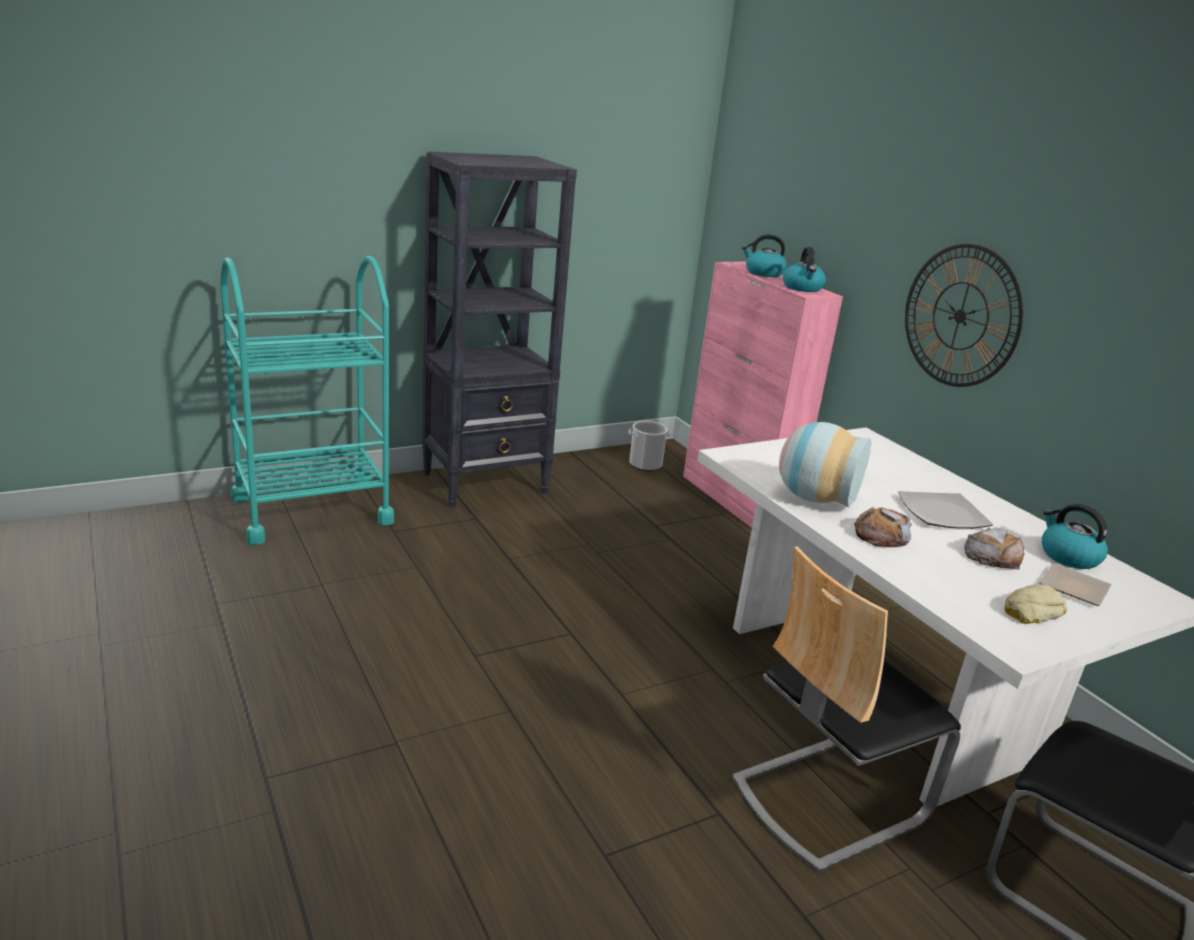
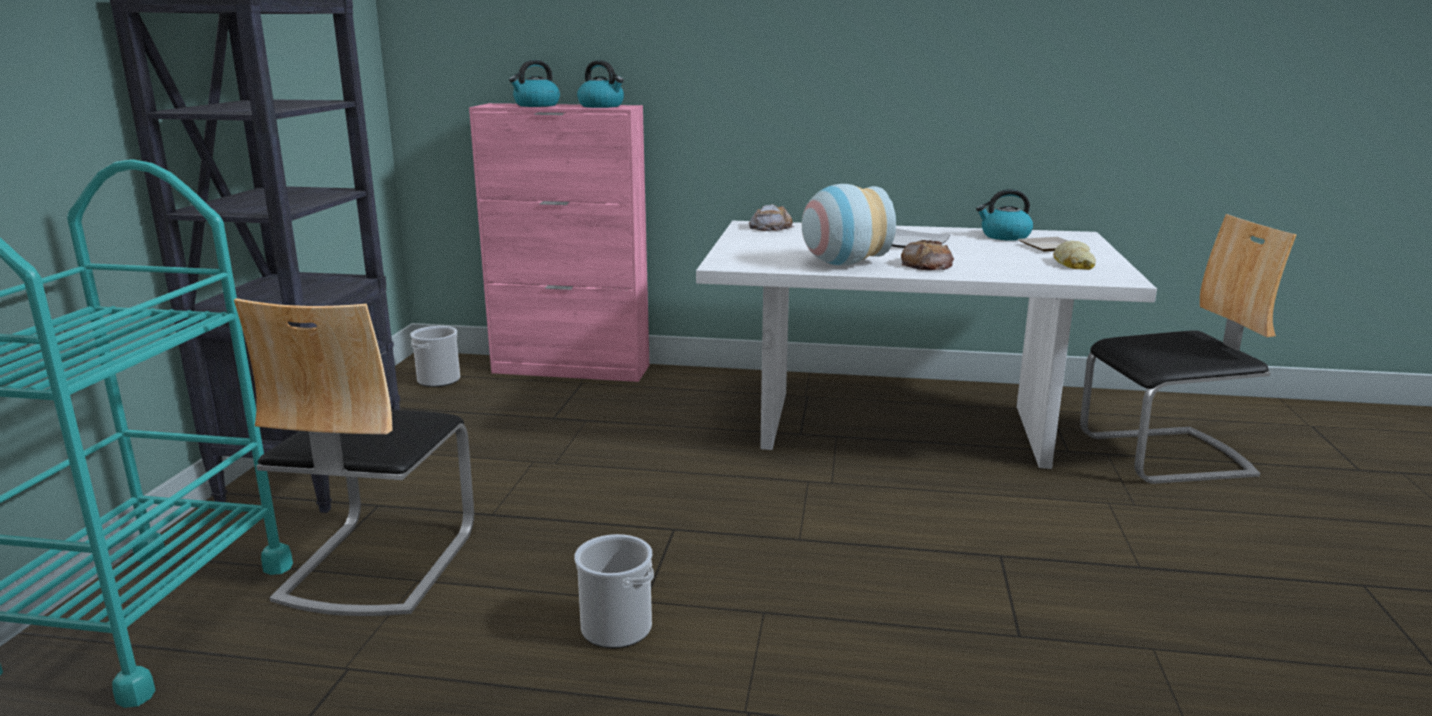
camera: 50 degrees left, 5 degrees down
chair [732,546,961,873] -> chair moved to [234,298,474,616]
wall clock [905,244,1023,387] -> none
bread [965,528,1025,570] -> bread moved to [749,204,794,231]
none -> bucket [574,534,654,649]

